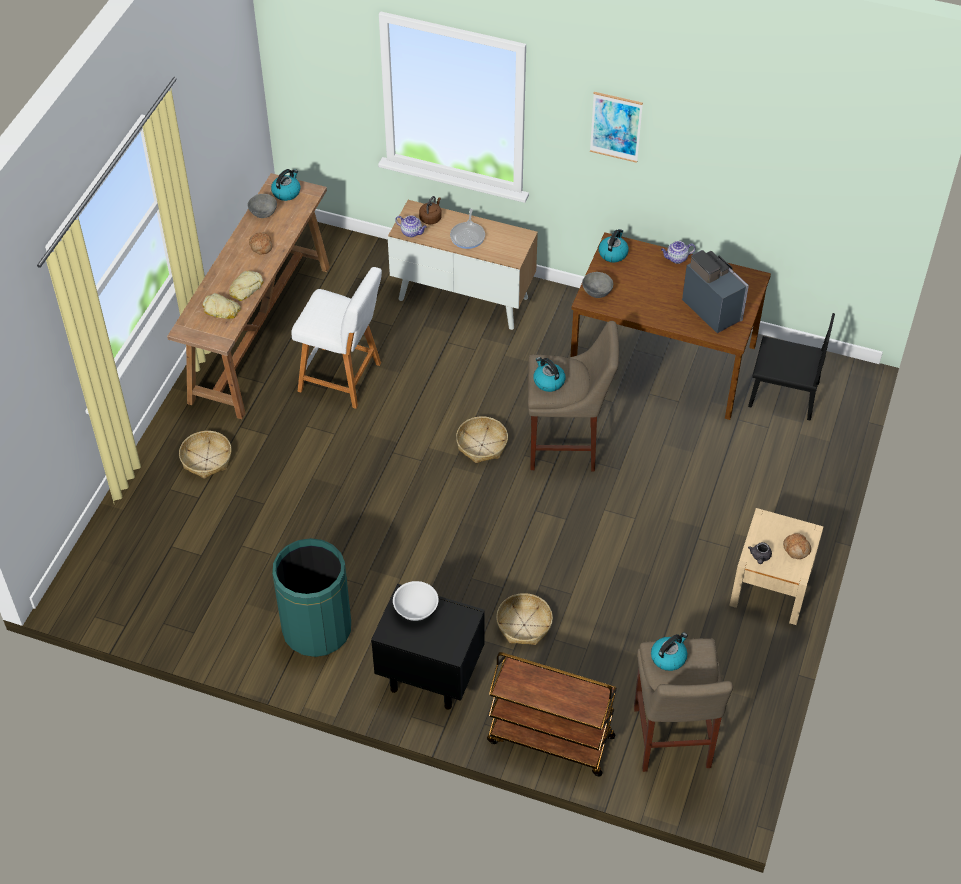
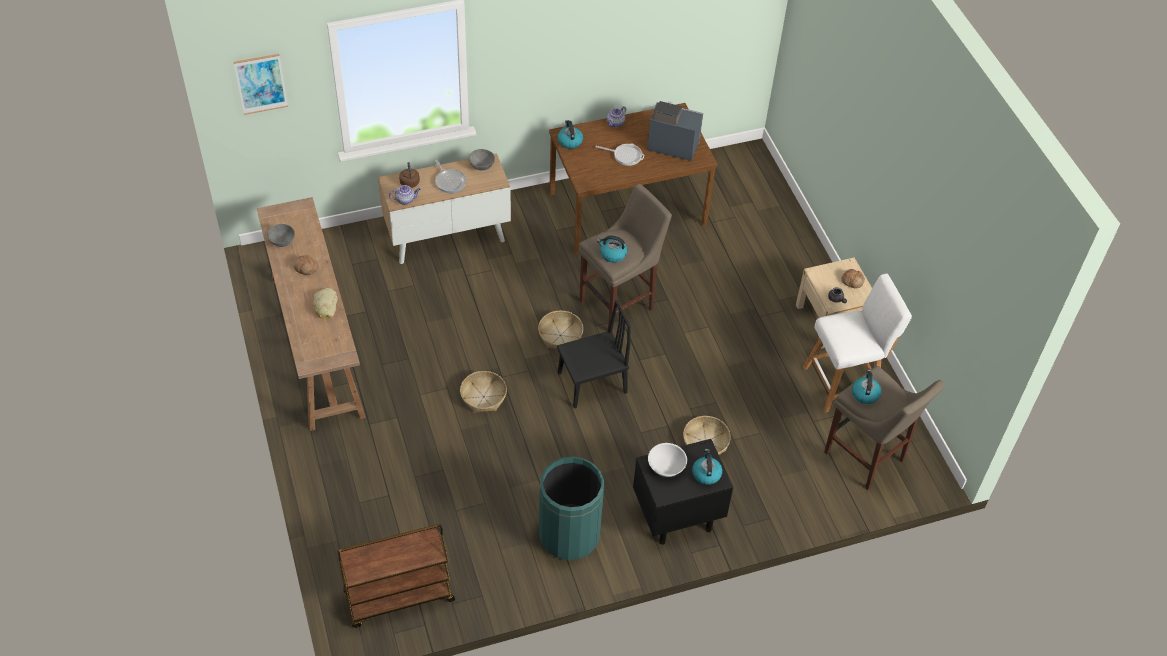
camera: 40 degrees left, 0 degrees up
basket [179,431,232,479] -> basket moved to [460,371,507,413]
bread [202,293,241,319] -> none
kettle [271,169,300,201] -> kettle moved to [692,449,722,485]
white stool [291,267,382,409] -> white stool moved to [803,273,912,412]
brown cart [487,652,617,776] -> brown cart moved to [337,524,455,628]
grey bowl [582,272,613,298] -> grey bowl moved to [469,149,495,171]
picture [590,92,643,163] -> picture moved to [234,54,288,115]
black chair [748,313,835,421] -> black chair moved to [557,300,631,408]
none -> frying pan [595,143,644,166]

